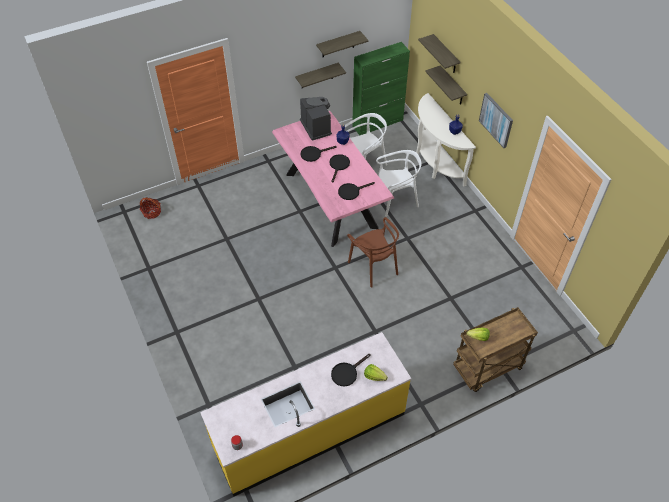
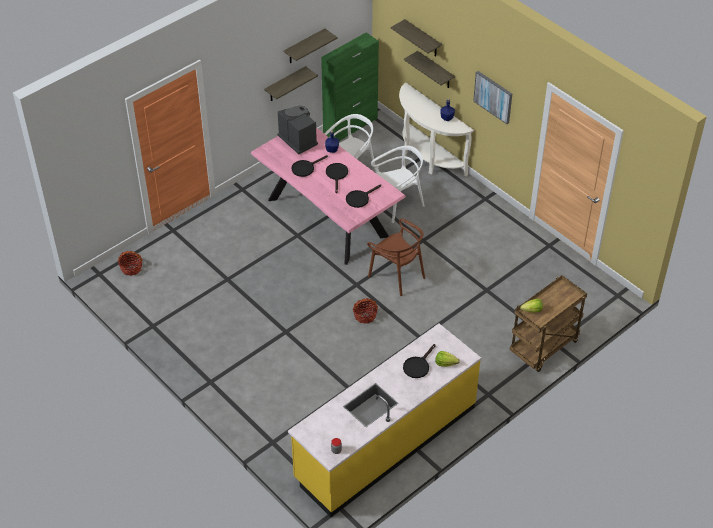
camera: 15 degrees left, 5 degrees down
none -> basket [353,298,378,324]

